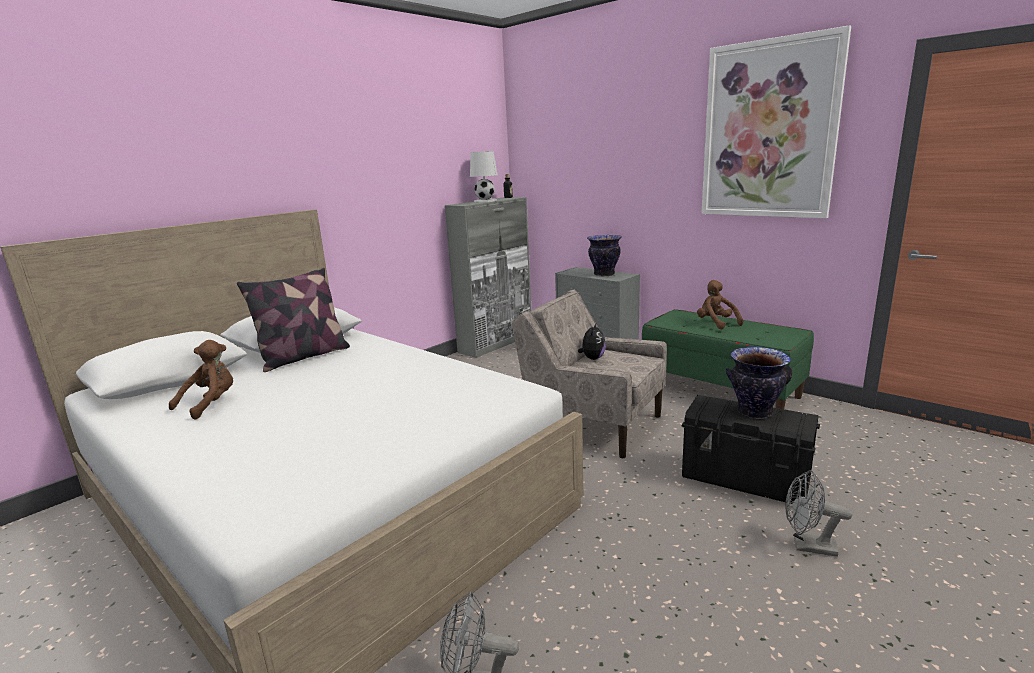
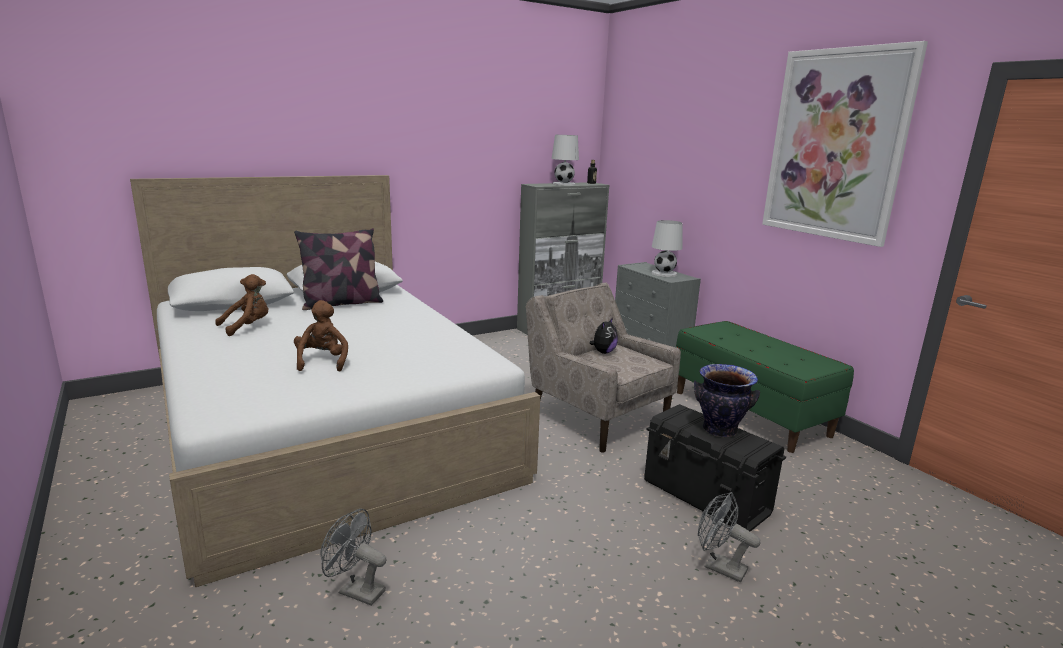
camera: 15 degrees right, 0 degrees up
vase [587,235,622,276] -> white table lamp [652,220,683,277]
brown plush toy [697,280,743,329] -> brown plush toy moved to [294,300,348,371]

